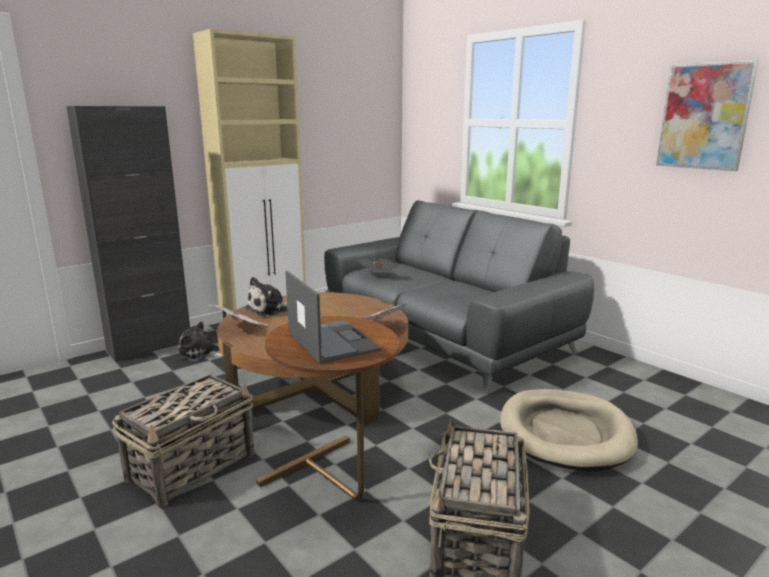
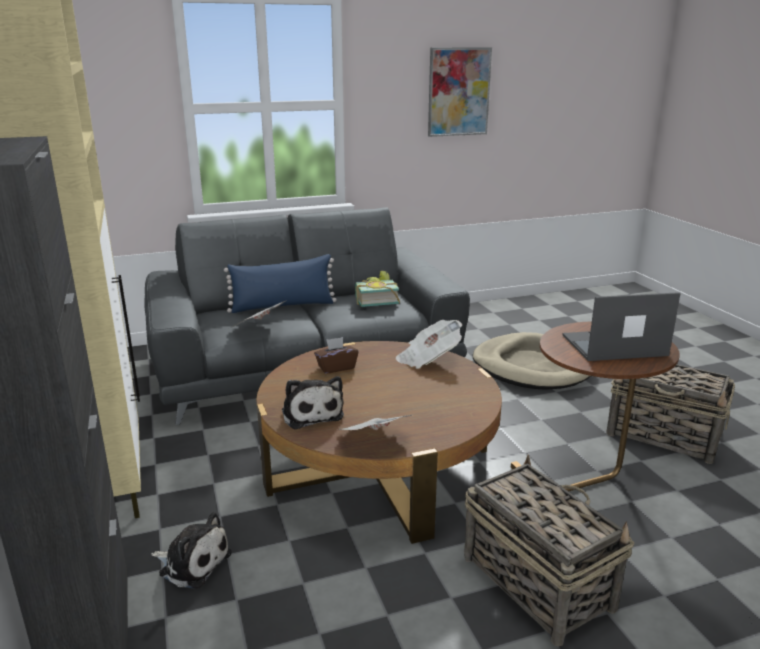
camera: 70 degrees left, 5 degrees up
plush toy [178,321,223,361] -> plush toy turned 105 degrees counterclockwise [151,512,232,589]
none -> blue pillow [224,254,337,313]
none -> brown tissue box [314,337,358,374]
none -> book [355,271,400,307]

